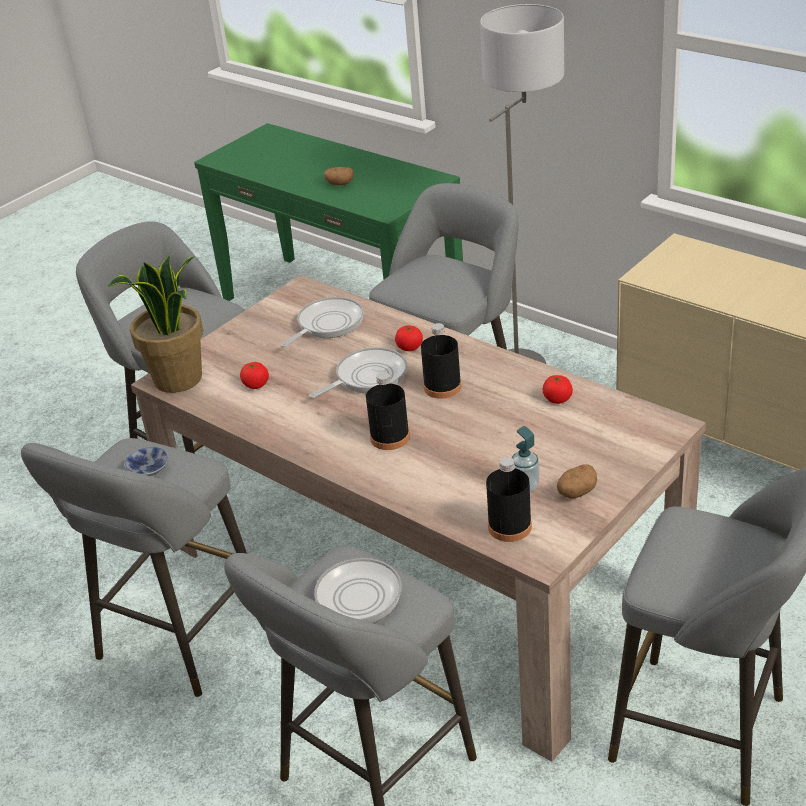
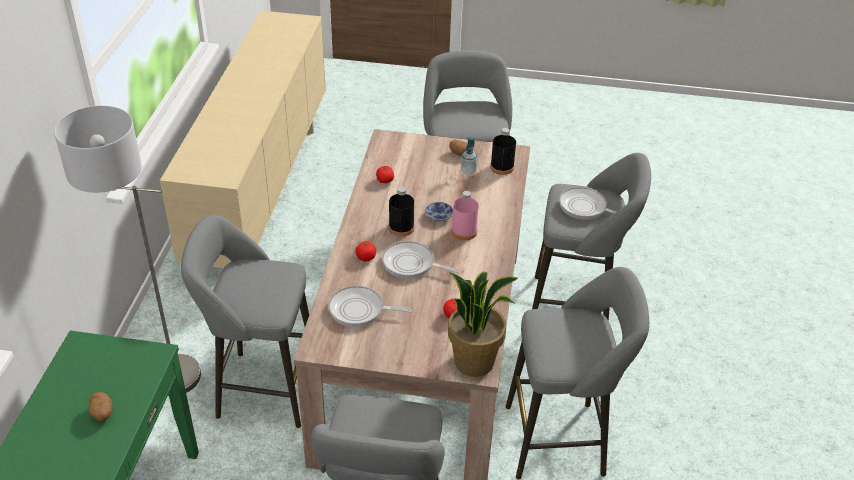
camera: 125 degrees left, 5 degrees up
bowl [124,446,169,476] -> bowl moved to [425,202,453,221]
black bottle [366,372,410,450] -> pink bottle [451,191,479,240]

